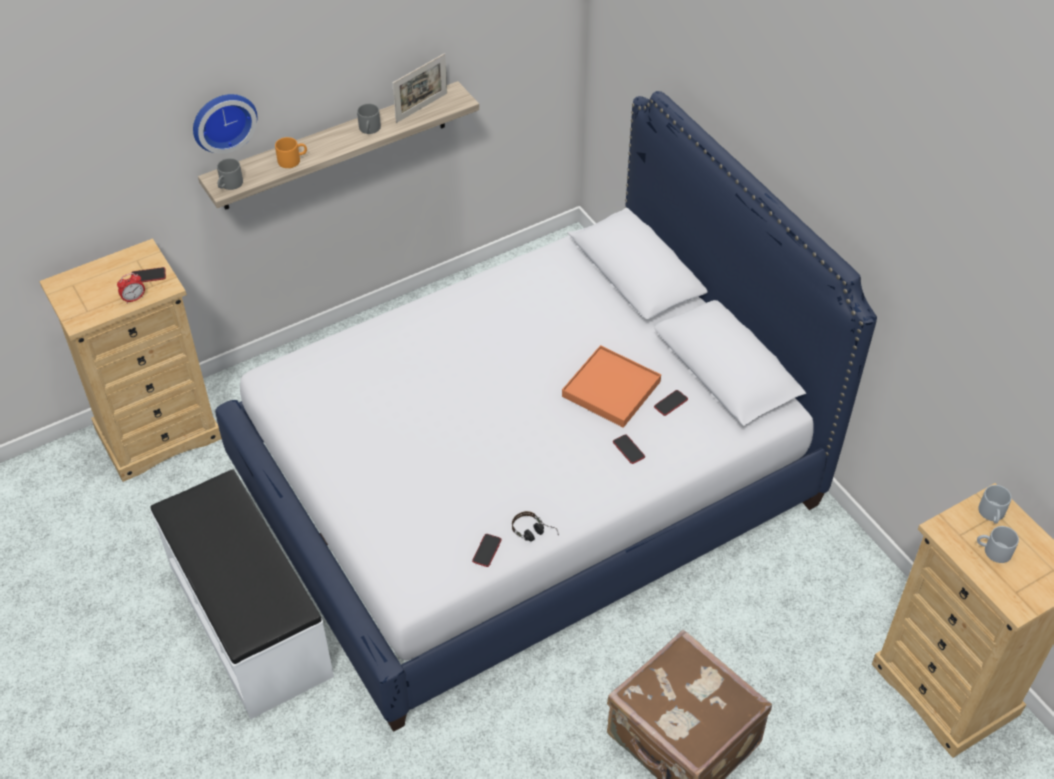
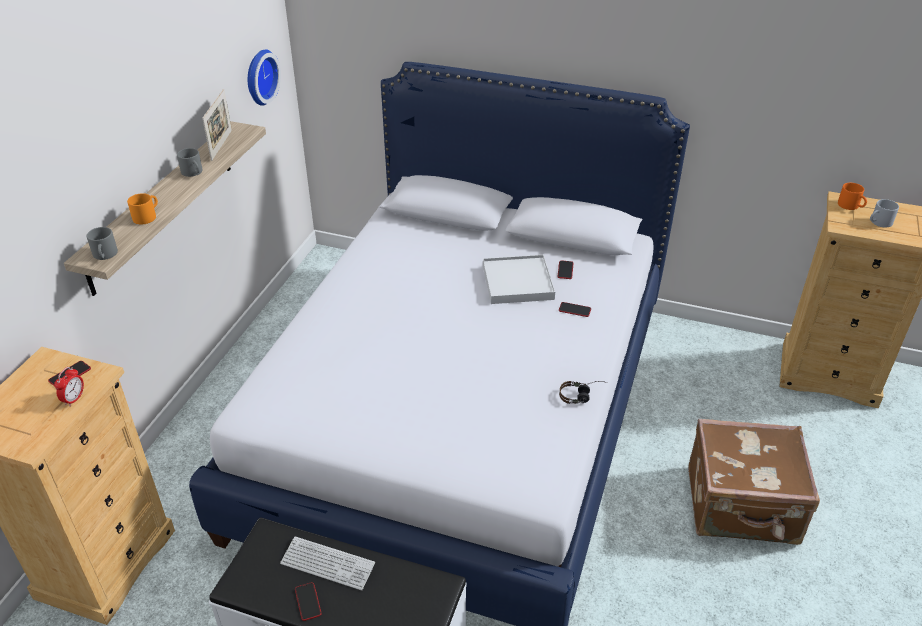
camera: 40 degrees left, 10 degrees down
wall clock [193,94,257,154] -> wall clock moved to [248,49,281,106]
phone [472,534,502,567] -> phone moved to [295,582,322,621]
orange tray [562,345,661,428] -> white tray [483,255,555,304]
grey mug [978,485,1012,524] -> orange mug [838,183,867,210]
none -> keyboard [280,537,375,590]

